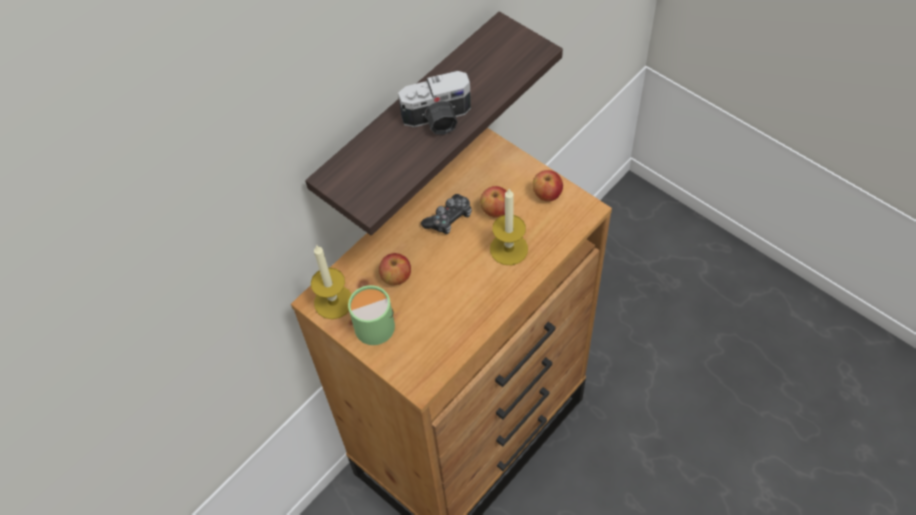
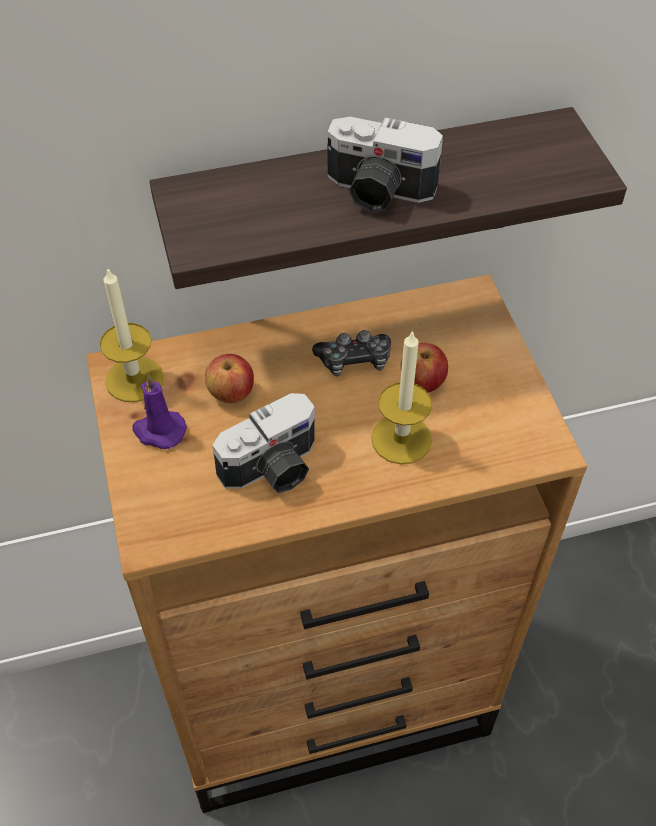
camera: 30 degrees right, 5 degrees down
green mug [348,285,395,345] -> purple candle [132,374,187,449]
apple [532,170,563,202] -> none
none -> camera [212,393,315,493]

